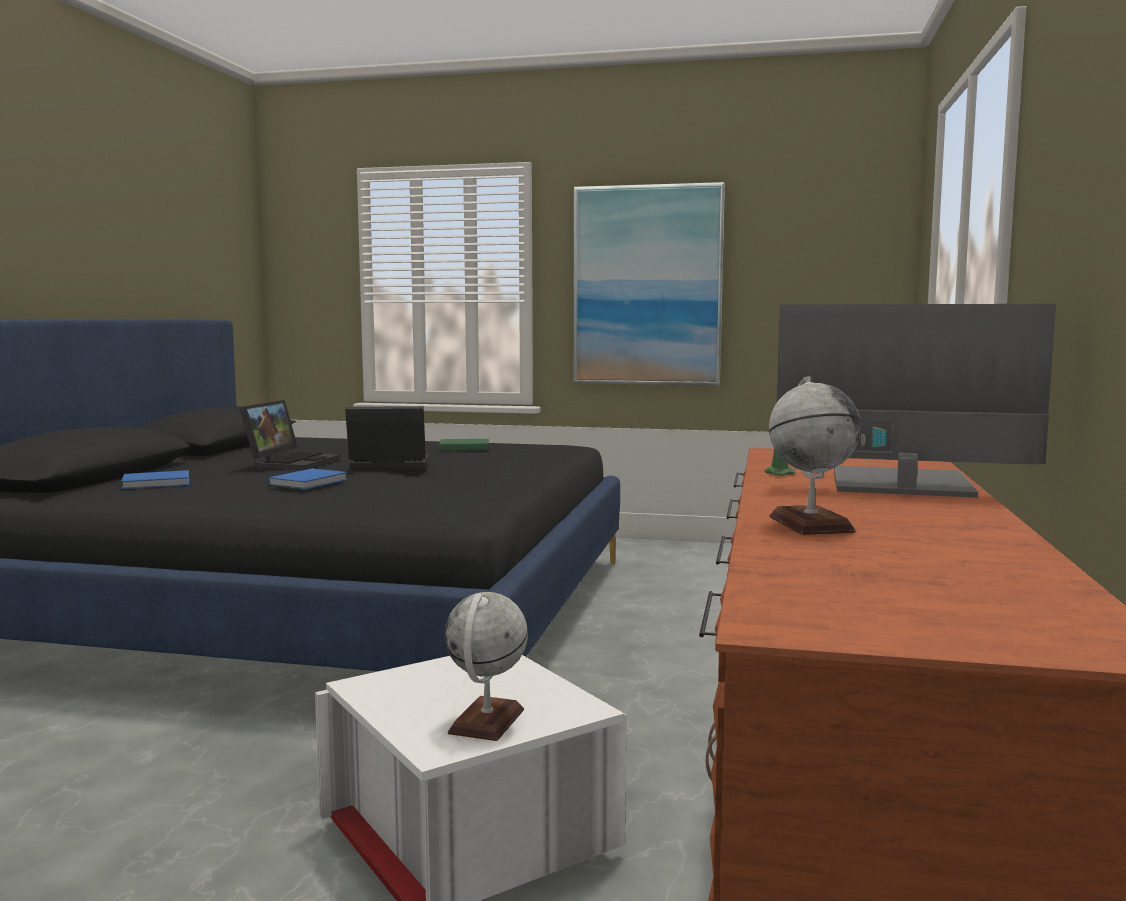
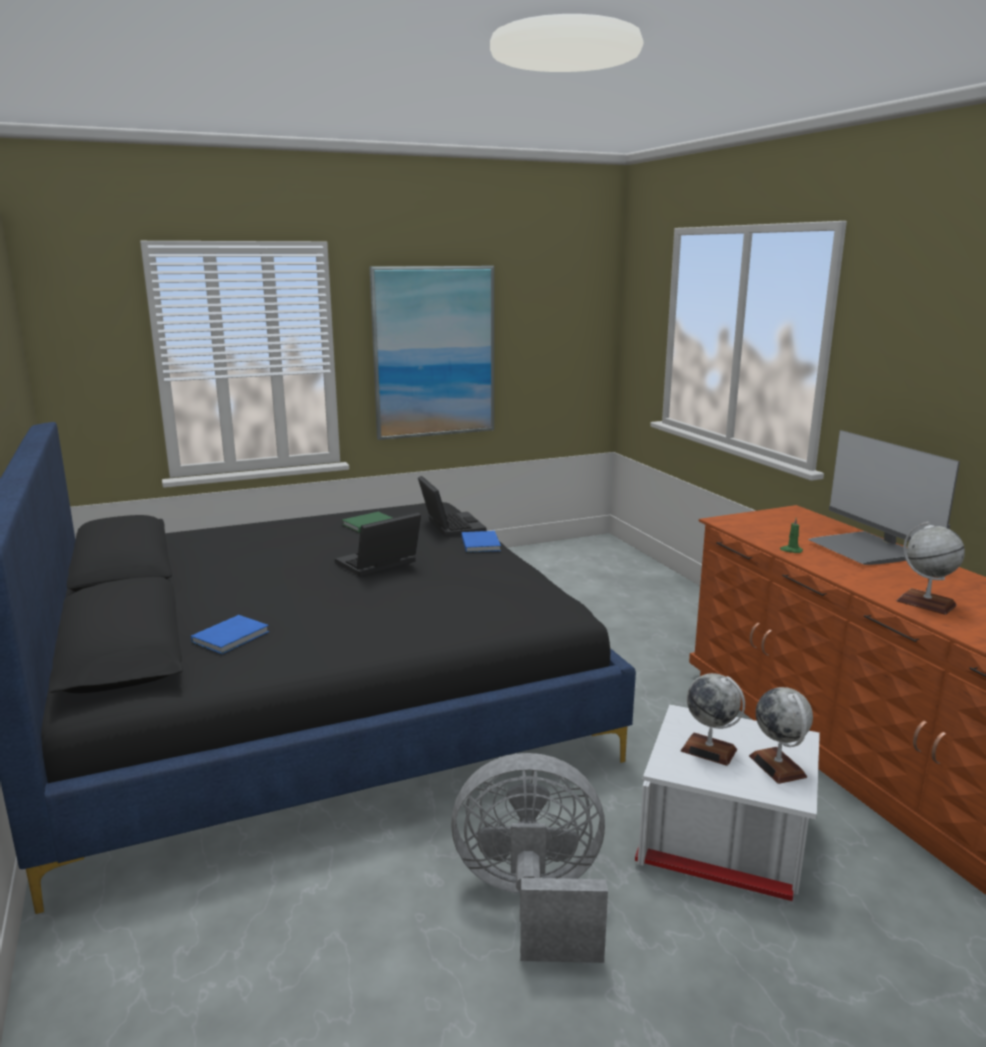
camera: 35 degrees left, 10 degrees up
laptop [239,400,341,470] -> laptop moved to [418,476,487,536]
blue book [268,469,348,490] -> blue book moved to [462,531,501,553]
monitor [775,304,1056,498] -> monitor turned 90 degrees counterclockwise [808,430,960,565]
none -> grey fan [451,753,608,963]
none -> globe [681,673,745,766]

